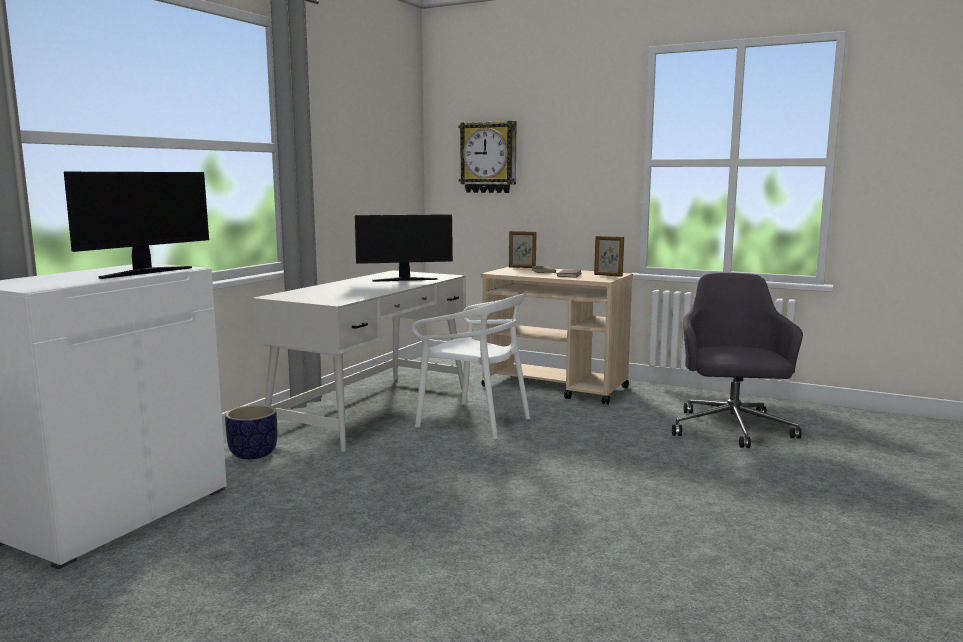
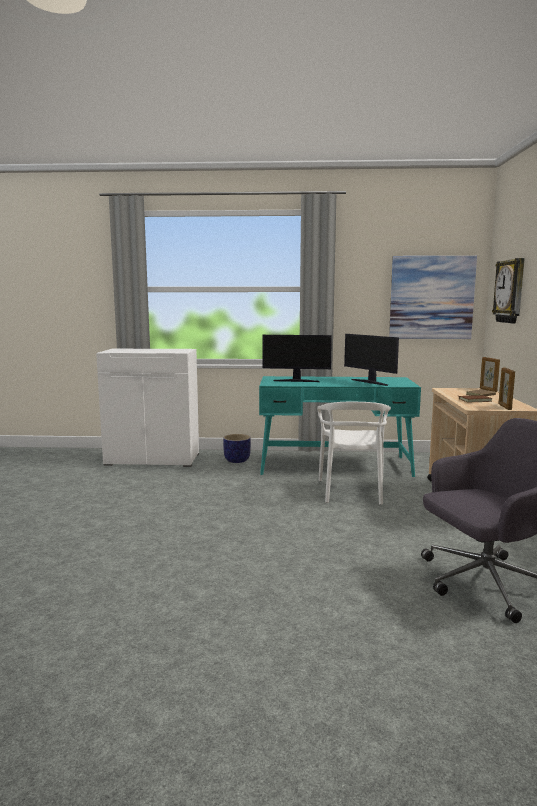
camera: 65 degrees right, 0 degrees up
monitor [64,172,209,279] -> monitor moved to [262,335,332,382]
white desk [252,270,466,452] -> turquoise desk [259,376,421,477]
none -> picture [389,256,477,339]

